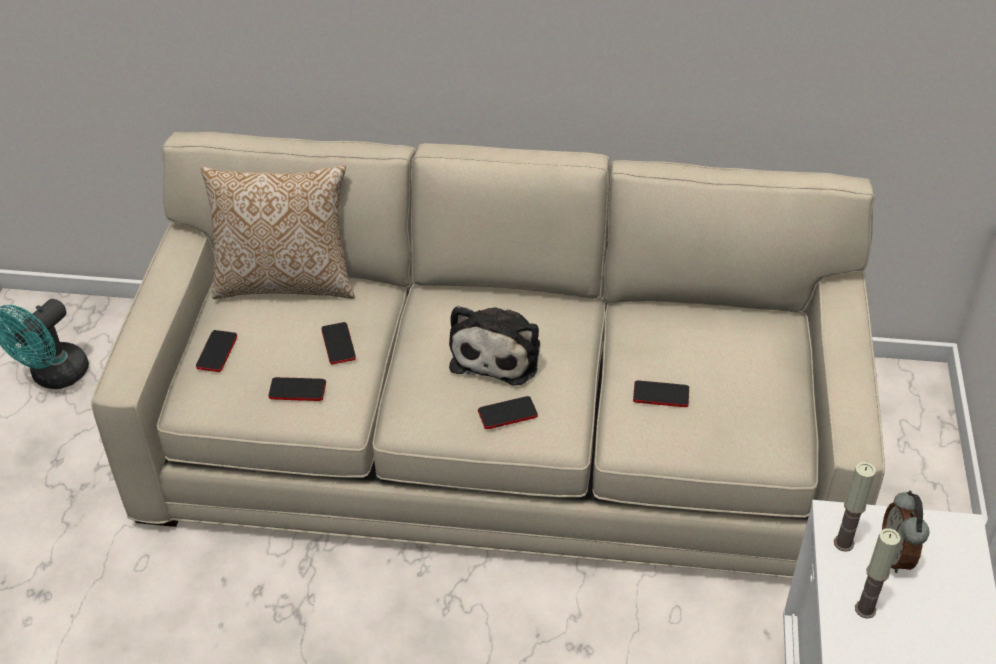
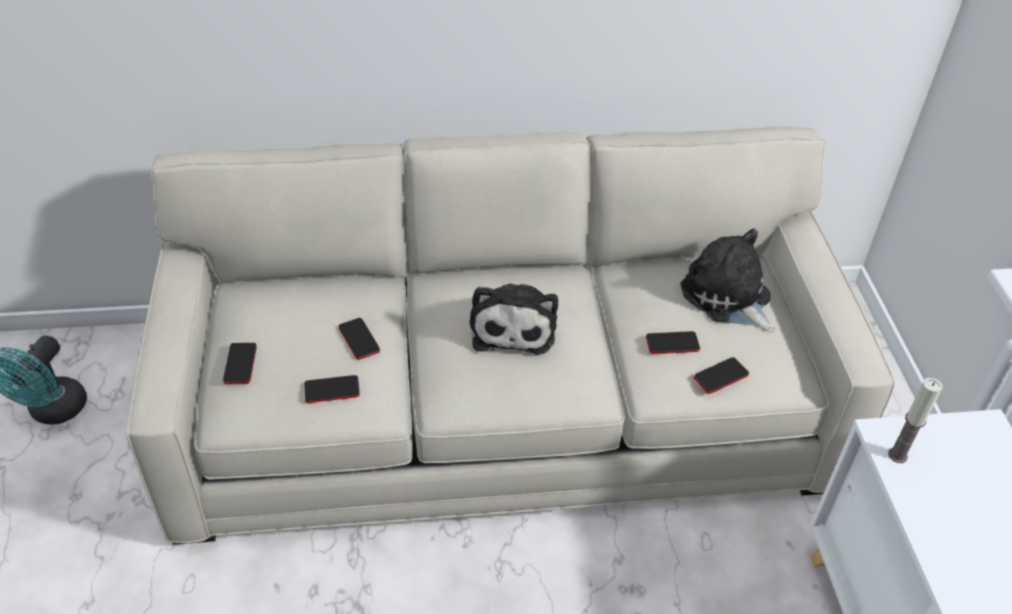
camera: 15 degrees left, 0 degrees up
pillow [201,165,355,299] -> none
phone [478,396,538,429] -> phone moved to [694,357,749,394]
candle [855,528,901,619] -> none
alarm clock [882,491,930,573] -> none
none -> plush toy [680,229,775,332]

